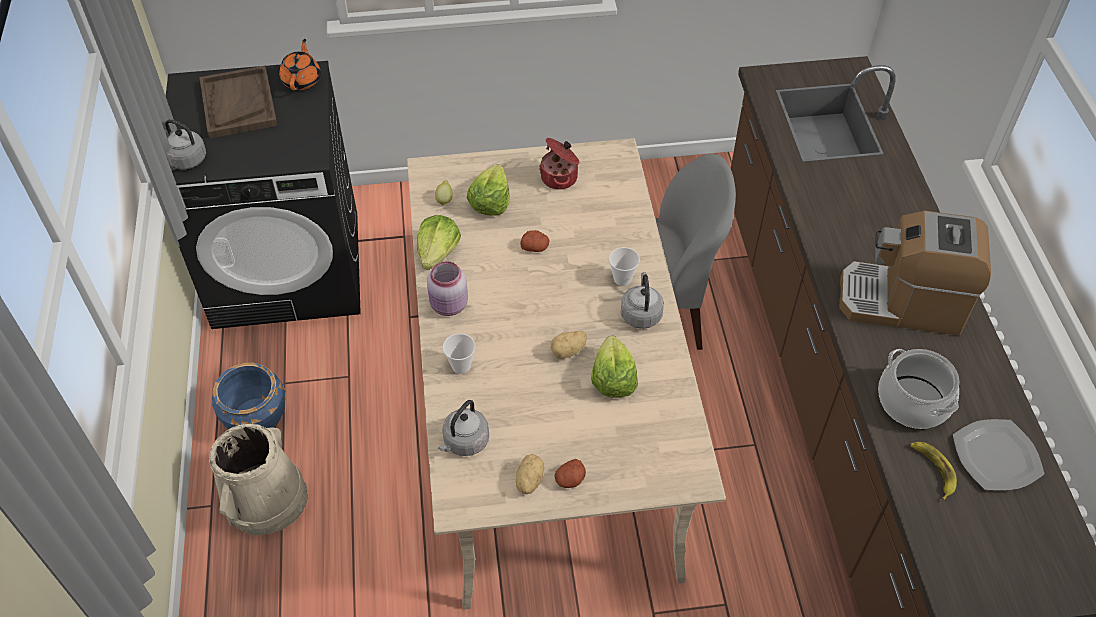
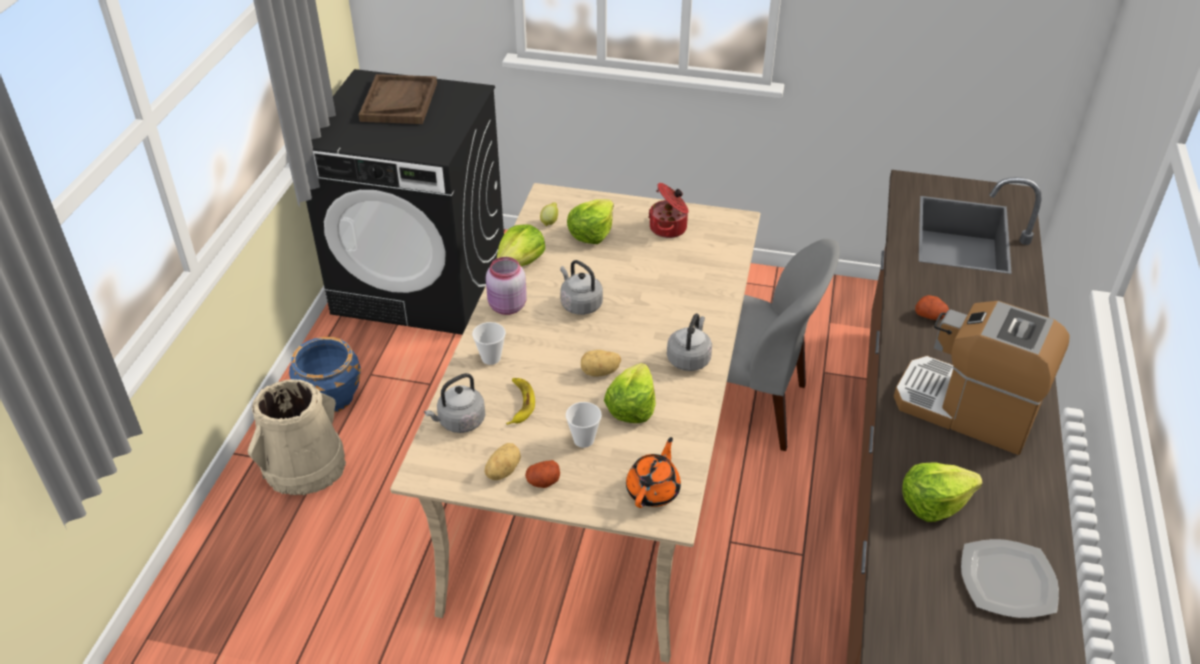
camera: 20 degrees right, 10 degrees down
grey kettle [165,119,206,169] -> grey kettle moved to [560,260,603,315]
orange teapot [279,39,321,90] -> orange teapot moved to [626,437,681,508]
potato [520,230,549,252] -> potato moved to [915,295,949,320]
cup [609,247,640,286] -> cup moved to [566,402,602,448]
cooking pot [878,349,959,429] -> lettuce [902,462,983,522]
banana [910,442,957,500] -> banana moved to [506,378,535,425]

